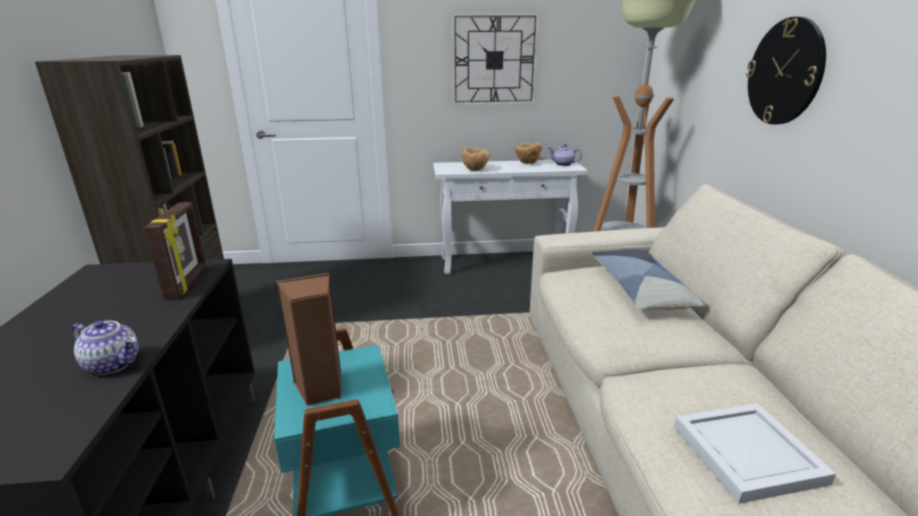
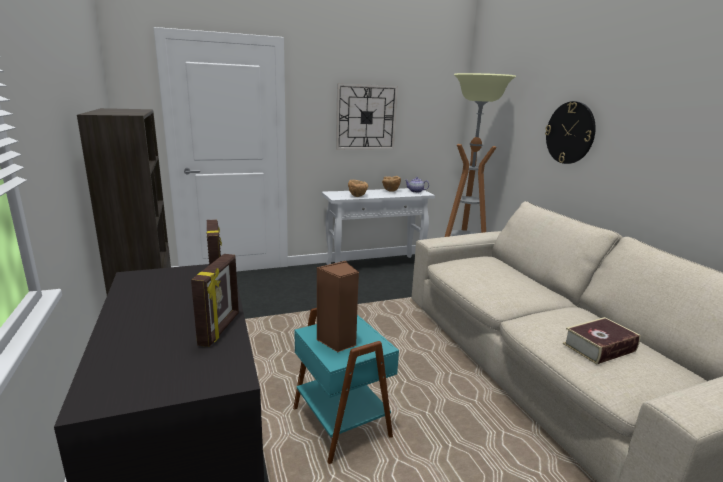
camera: 15 degrees left, 5 degrees down
teapot [71,320,139,375] -> picture frame [191,254,239,347]
pillow [592,249,706,310] -> none
white tray [674,403,836,504] -> book [563,317,641,365]

